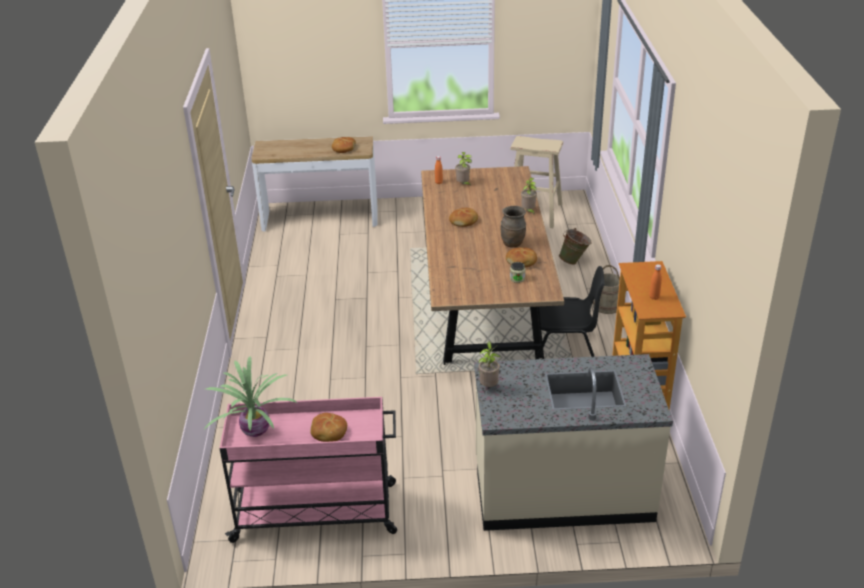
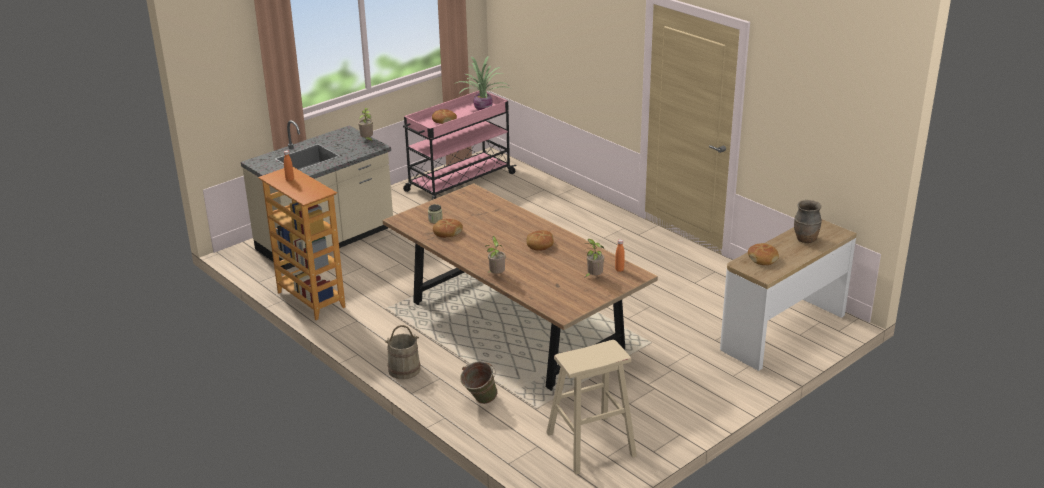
camera: 140 degrees right, 5 degrees down
brown vase [500,206,526,247] -> brown vase moved to [794,200,822,243]
black chair [535,266,605,359] -> none

